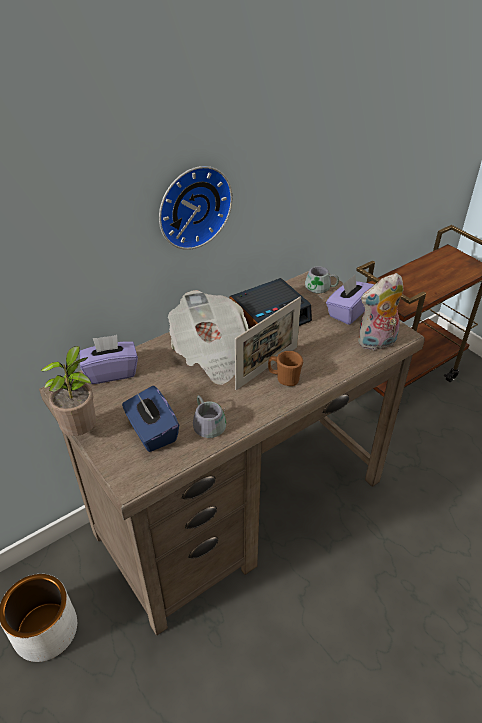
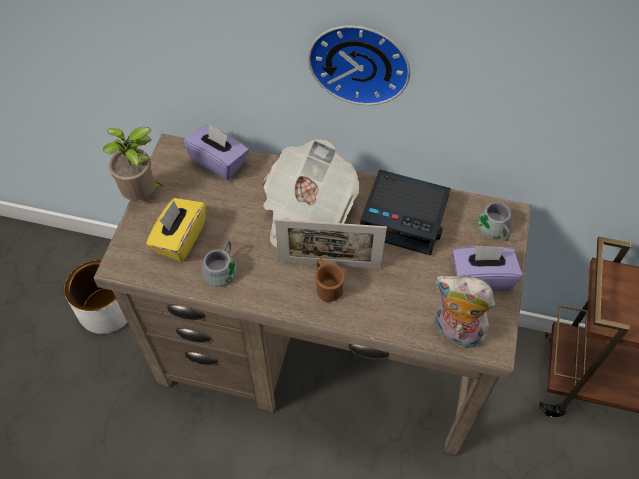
camera: 50 degrees right, 15 degrees up
blue tissue box [122,386,179,452] -> yellow tissue box [146,198,206,262]

